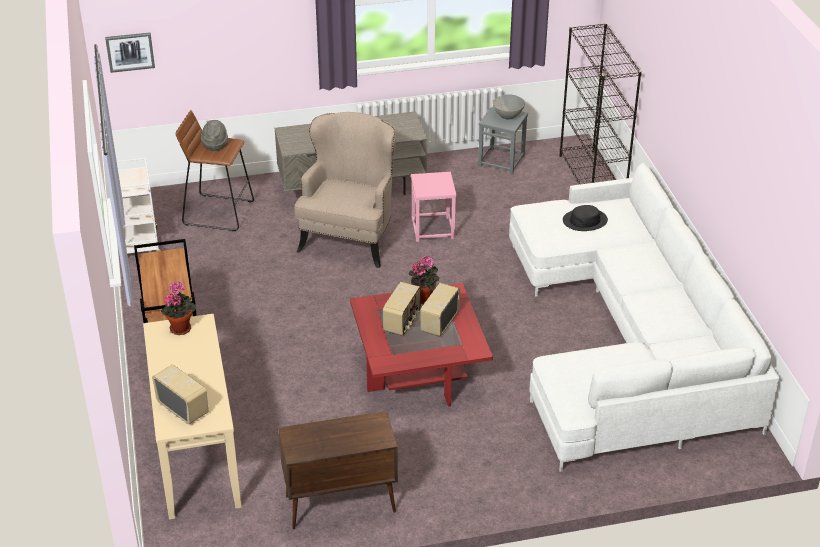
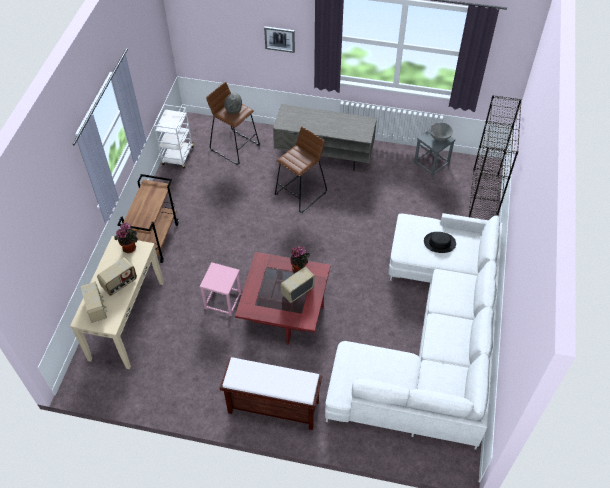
camera: 25 degrees right, 15 degrees up
picture [105,32,155,73] -> picture moved to [264,26,295,53]
brown cabinet [278,411,398,530] -> none
beige armchair [294,112,396,268] -> brown stool [275,127,327,213]
radio [383,282,421,335] -> radio moved to [97,258,137,296]
pink stool [411,172,457,242] -> pink stool moved to [199,262,242,316]
none -> brown bench [220,357,322,430]

